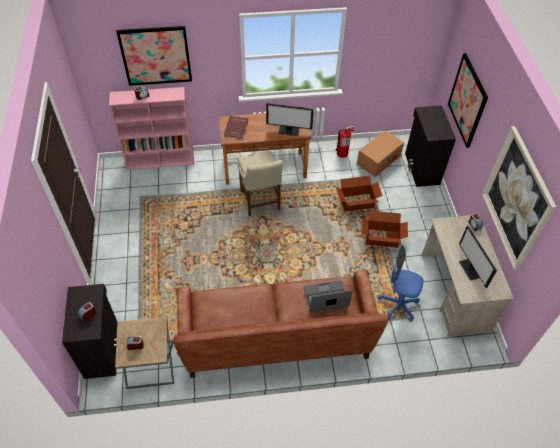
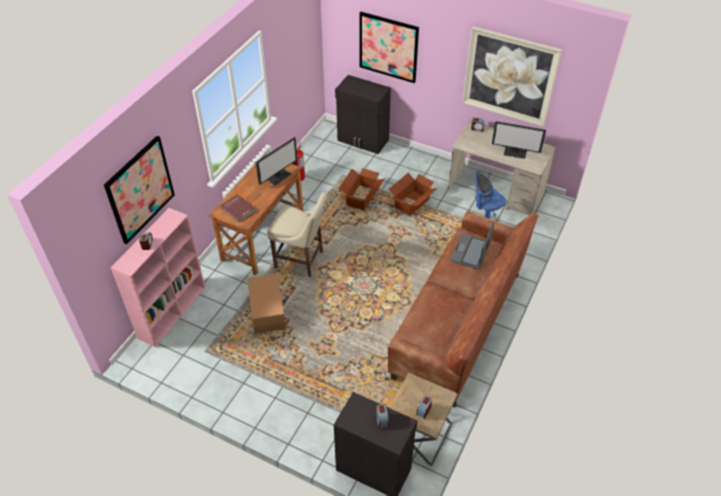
camera: 55 degrees left, 5 degrees down
cardboard box [357,130,404,177] -> cardboard box moved to [247,274,286,334]

